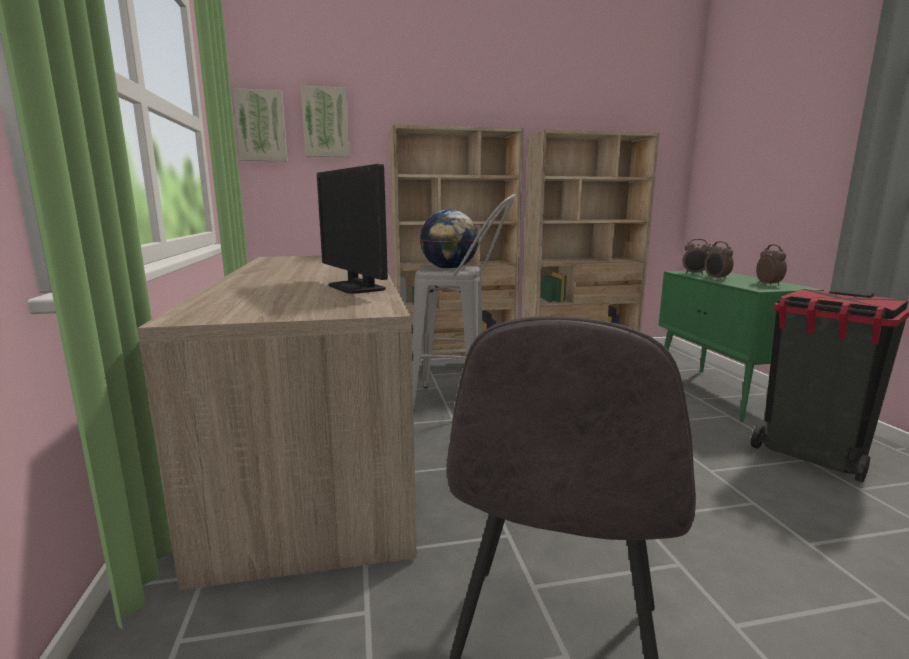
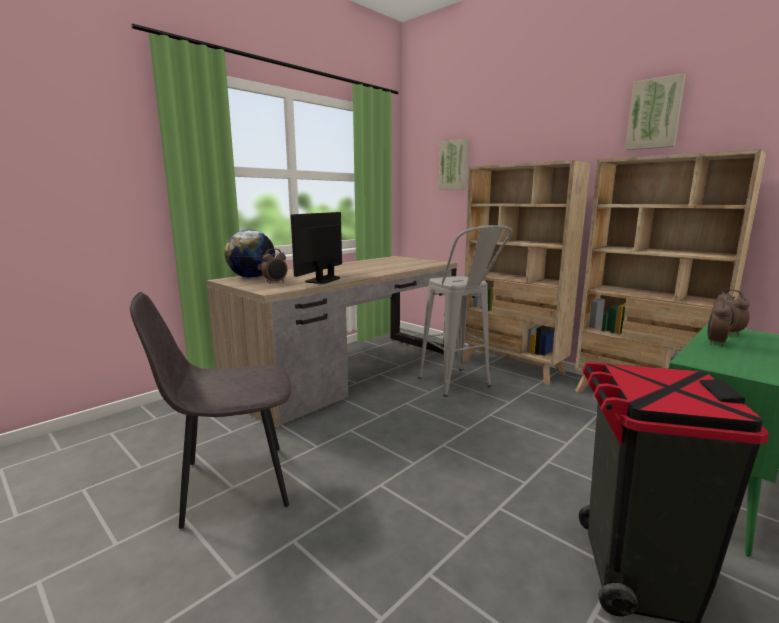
camera: 55 degrees right, 0 degrees up
picture [233,88,288,161] -> picture moved to [625,74,686,150]
globe [420,209,479,269] -> globe moved to [225,229,275,278]
alarm clock [756,244,787,286] -> alarm clock moved to [261,249,287,284]

